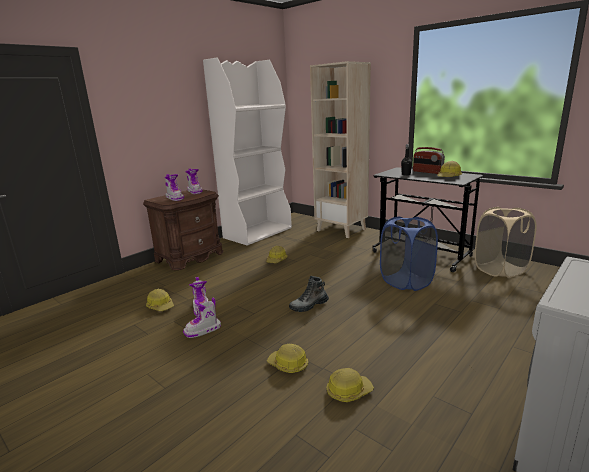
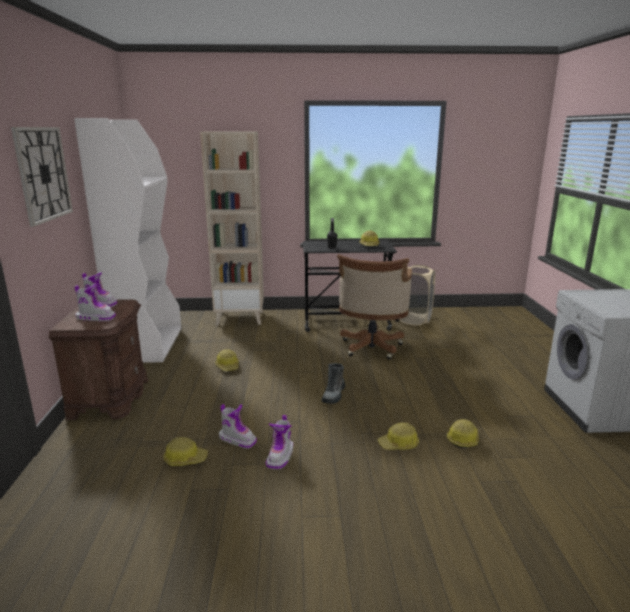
camera: 45 degrees left, 0 degrees up
blue laundry basket [380,217,438,291] -> office chair [337,254,412,359]
radio [413,147,445,174] -> none
none -> wall clock [11,127,73,227]

